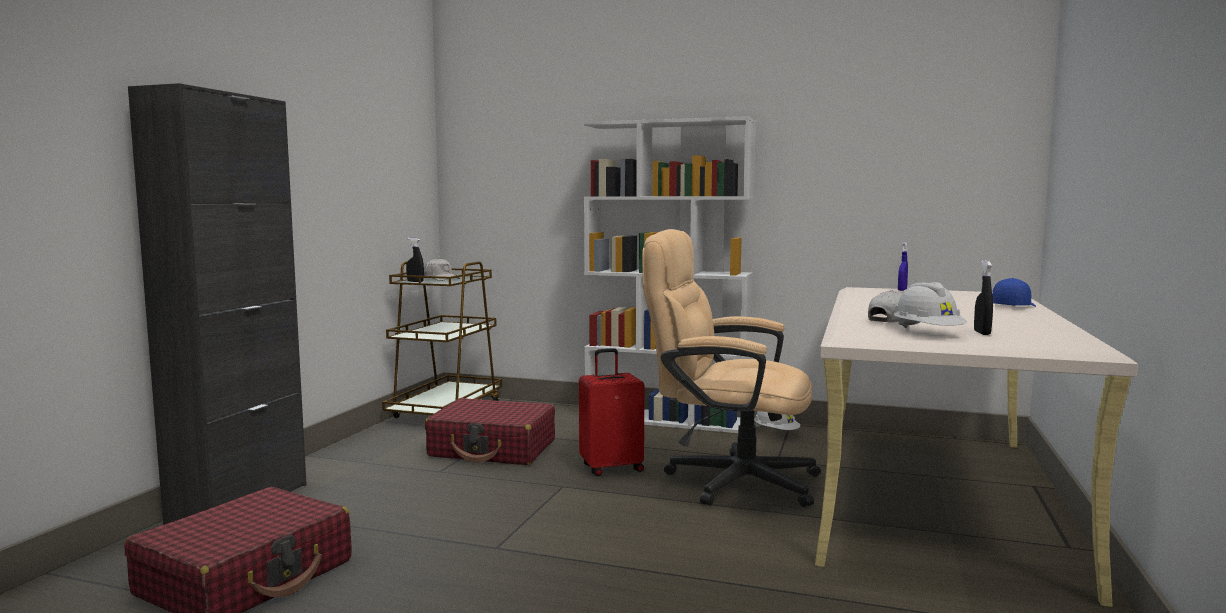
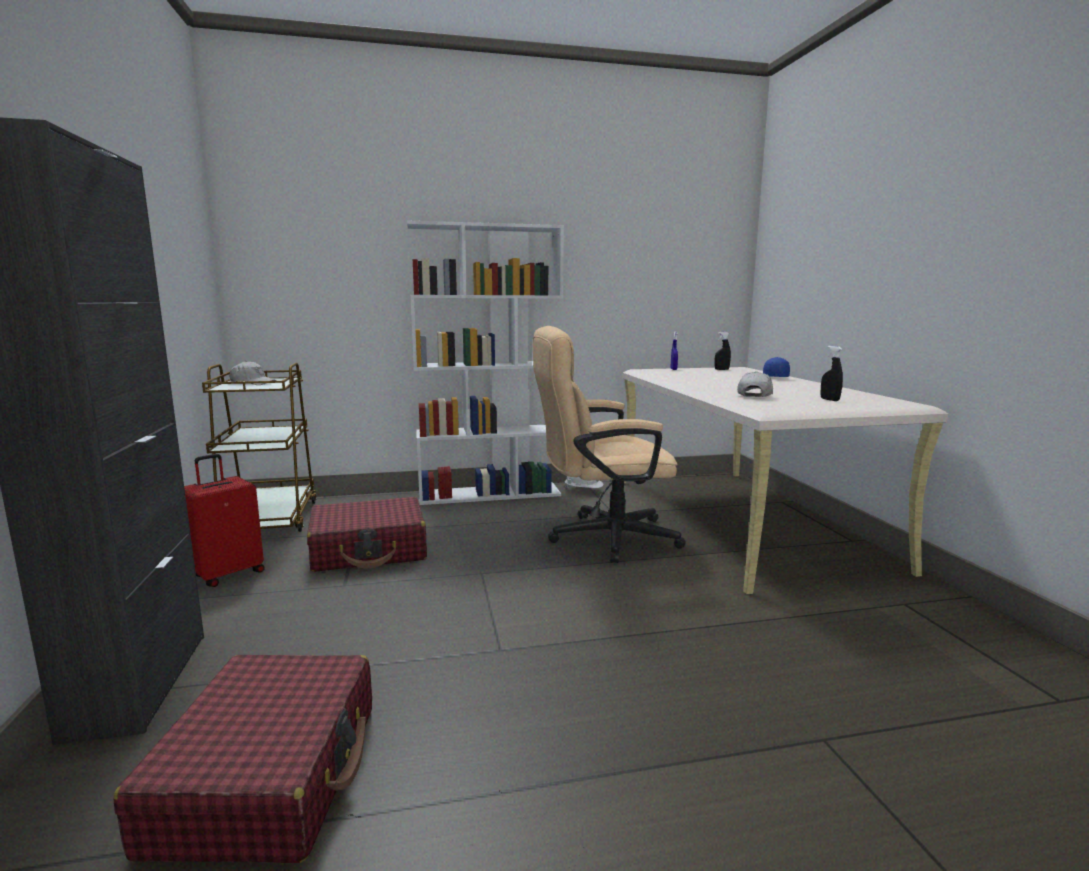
camera: 30 degrees left, 5 degrees up
black spray bottle [406,238,424,282] -> black spray bottle moved to [715,332,731,370]
red suitcase [579,348,644,476] -> red suitcase moved to [184,454,265,587]
white hard hat [894,282,967,328] -> none

